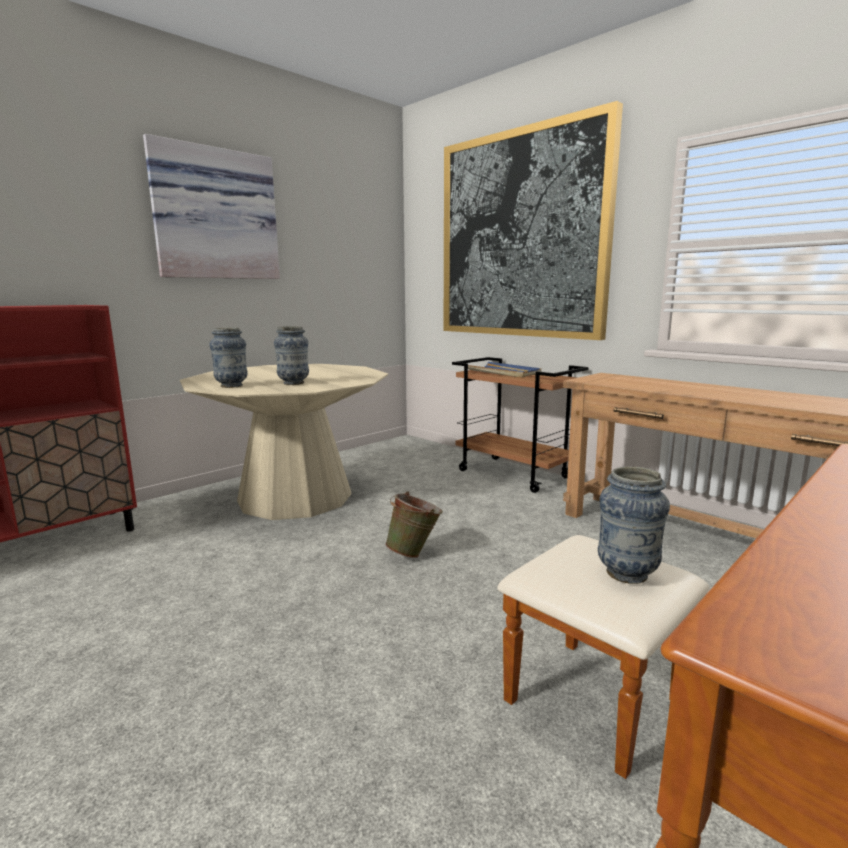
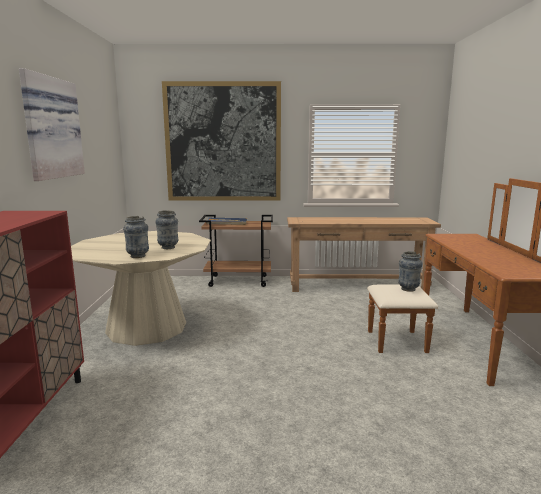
camera: 45 degrees left, 0 degrees up
green bucket [385,491,443,558] -> none

